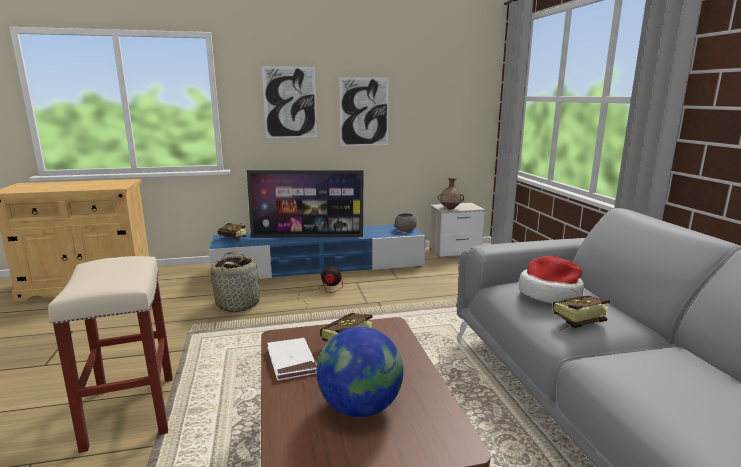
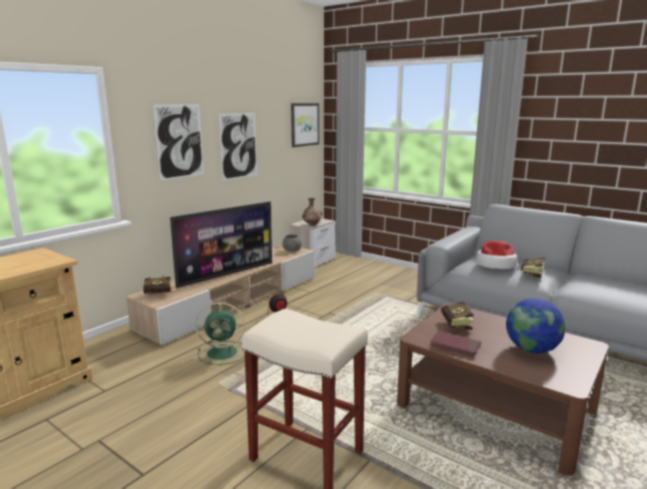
camera: 40 degrees left, 0 degrees up
blue tv stand [209,225,426,279] -> beige tv stand [126,245,315,346]
basket [210,252,260,312] -> green fan [195,302,245,365]
white book [267,338,317,381] -> red book [430,331,481,357]
none -> picture [291,103,319,147]

